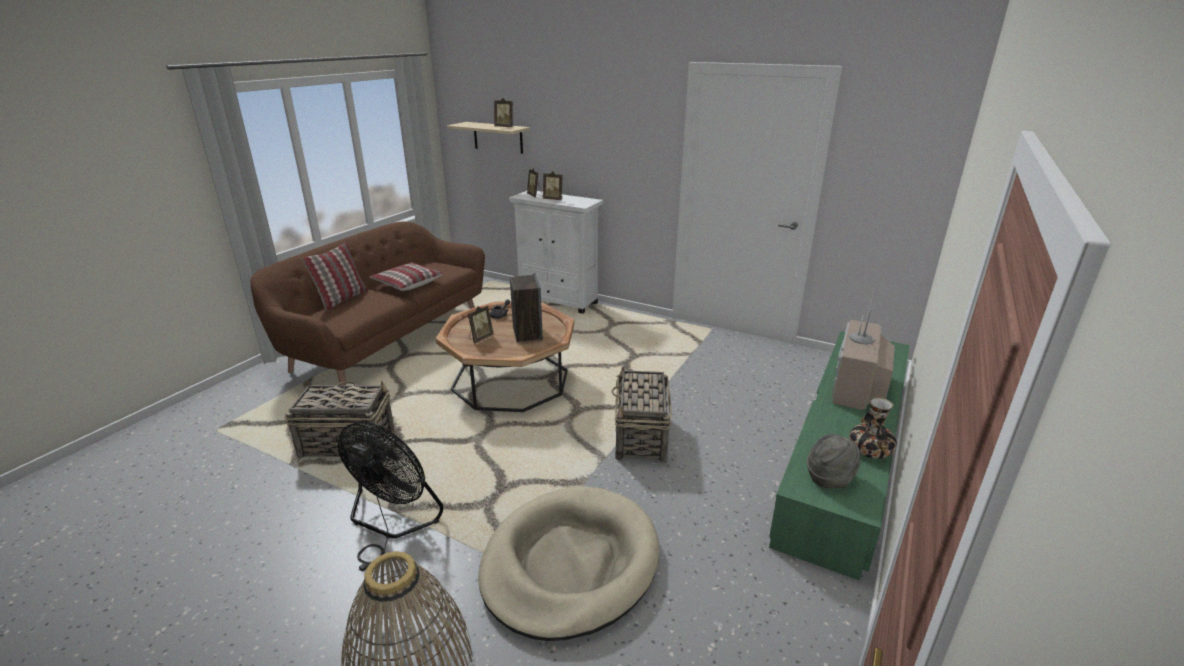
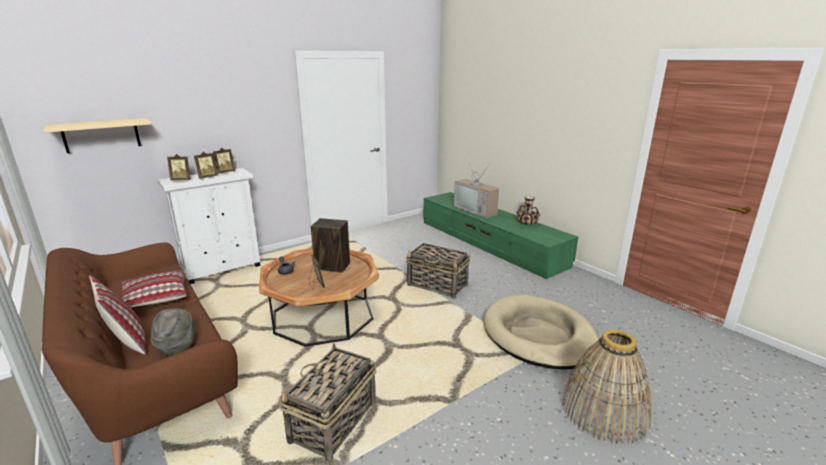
camera: 65 degrees left, 5 degrees down
black fan [337,422,443,572] -> none
picture frame [494,98,514,127] -> picture frame moved to [213,148,236,174]
grey hat [807,434,861,488] -> grey hat moved to [151,308,195,356]

